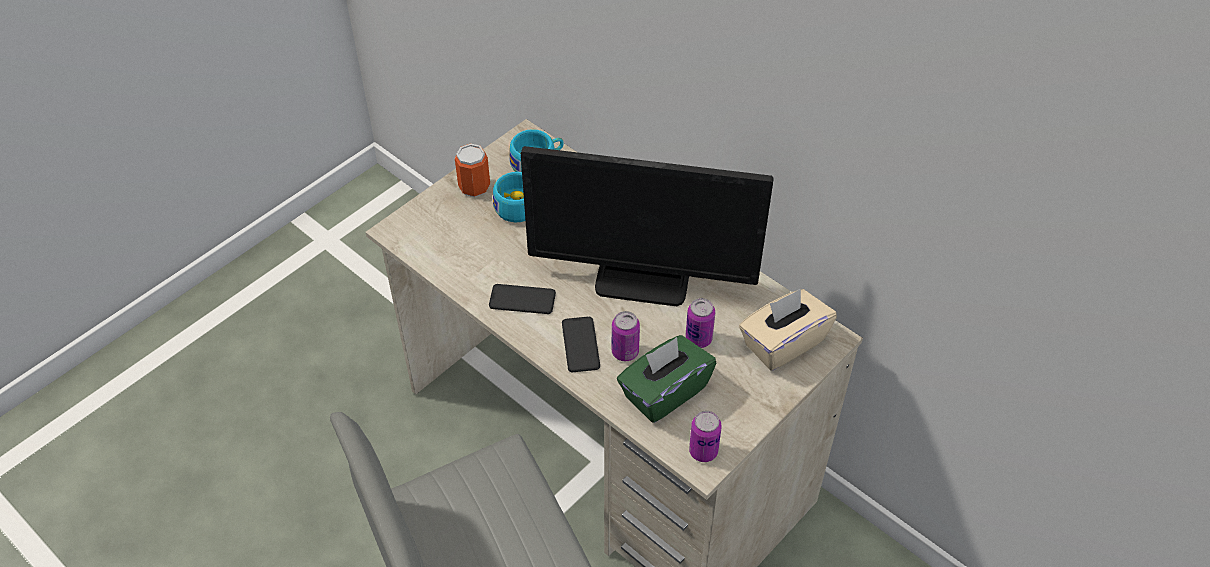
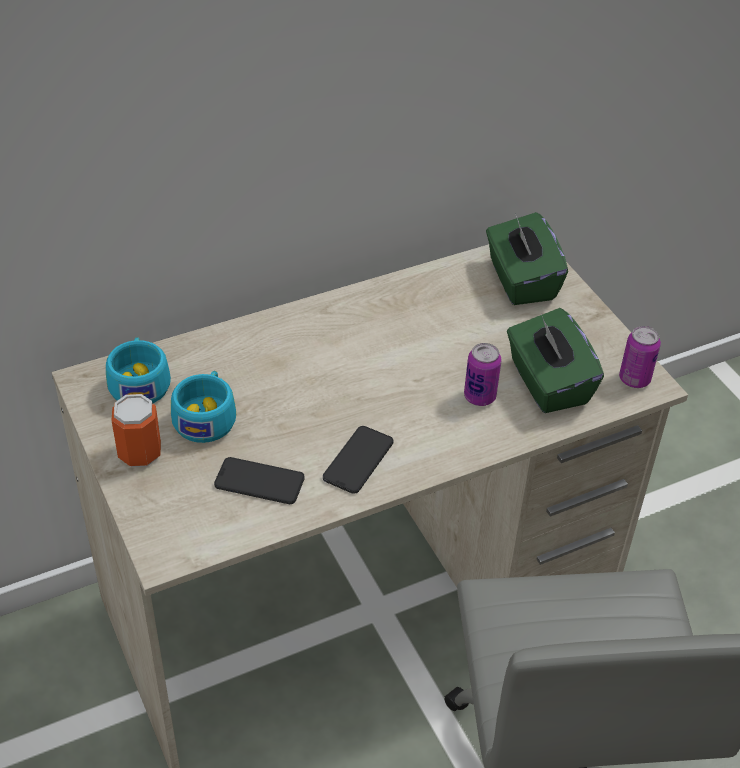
camera: 70 degrees left, 5 degrees down
monitor [521,146,774,306] -> none
phone [562,316,600,372] -> phone moved to [214,457,305,504]
can [685,298,715,348] -> none
beige tissue box [739,289,837,371] -> green tissue box [486,212,568,305]

